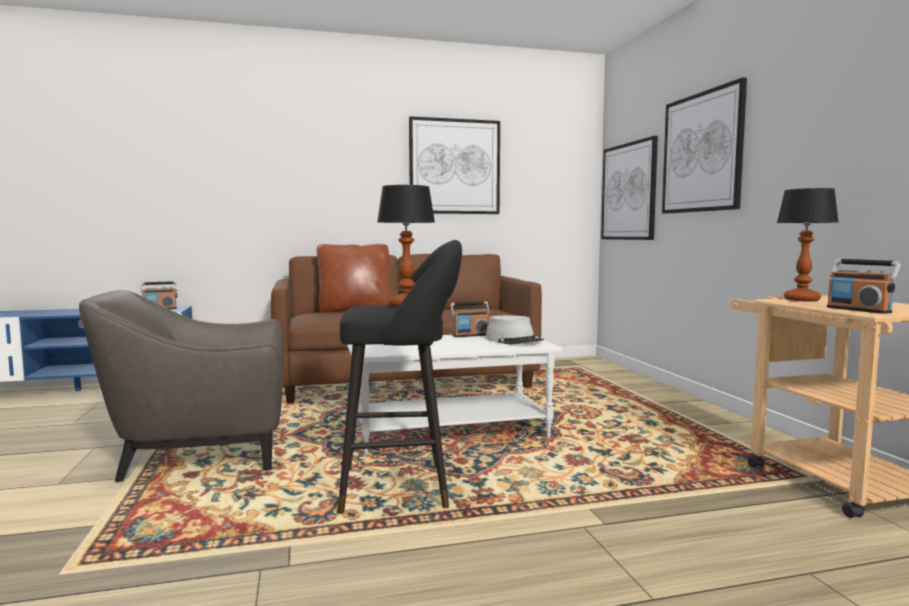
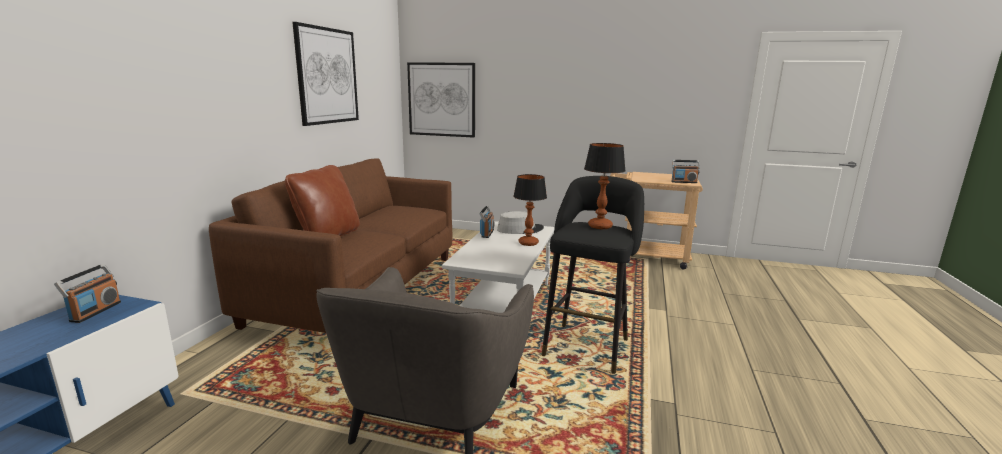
camera: 60 degrees left, 10 degrees up
picture [662,77,747,214] -> none
table lamp [777,188,838,302] -> table lamp moved to [513,174,547,246]

